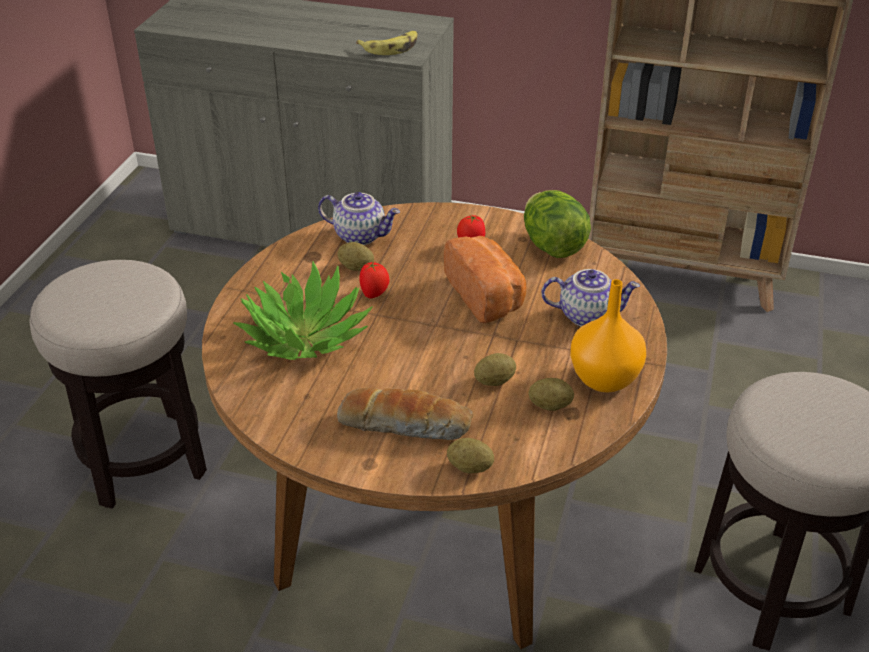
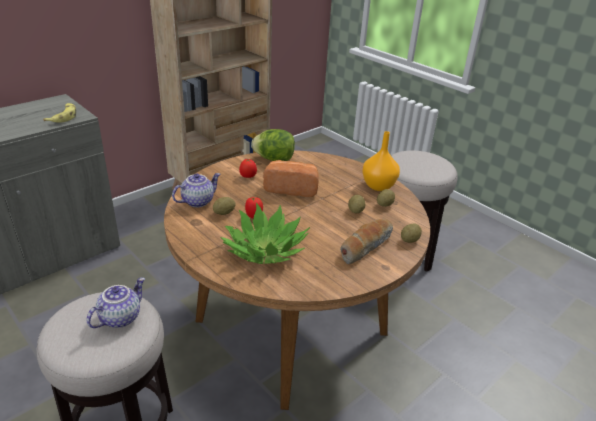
camera: 60 degrees left, 5 degrees down
teapot [541,269,640,326] -> teapot moved to [86,278,145,328]

